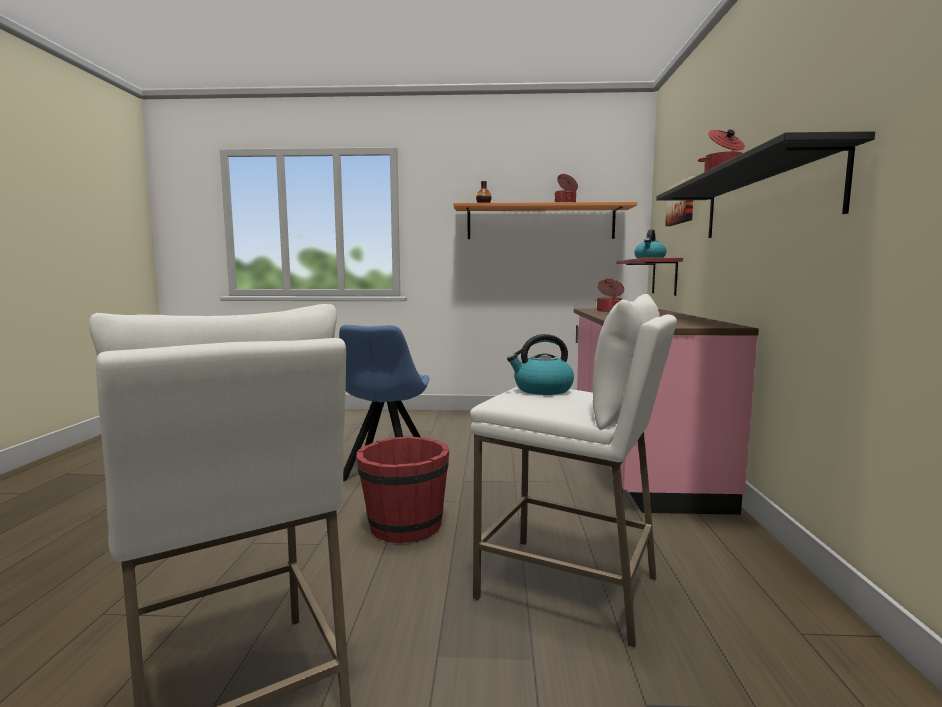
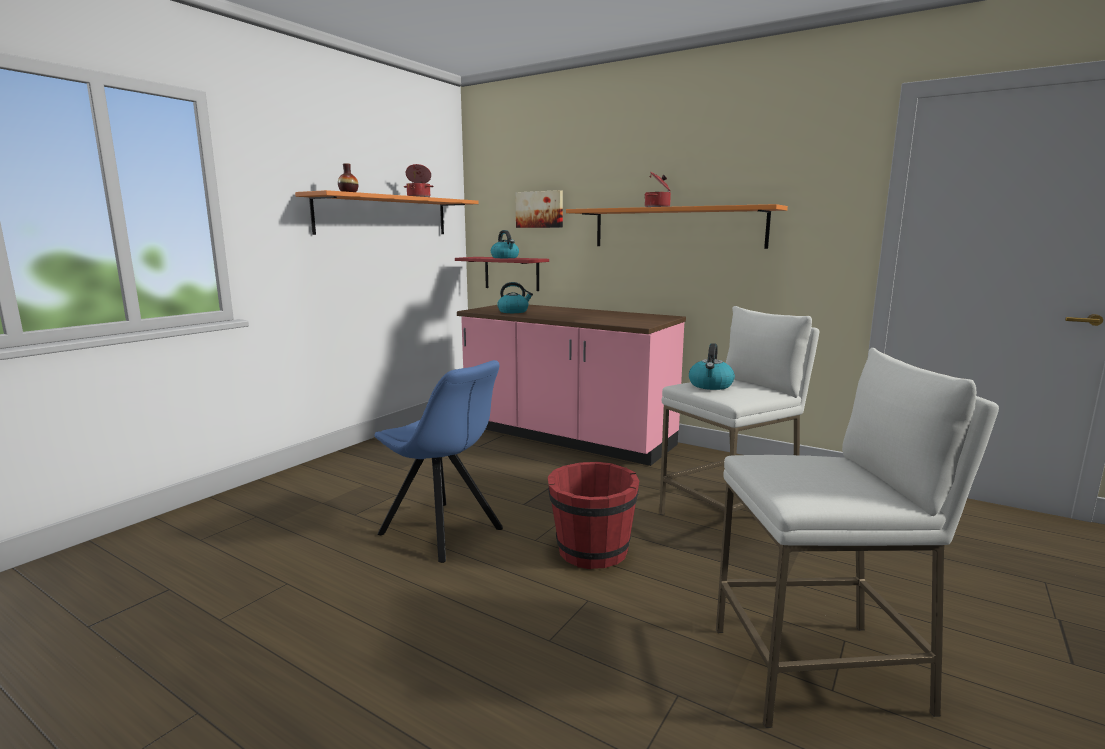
camera: 60 degrees left, 5 degrees up
cooking pot [595,279,624,312] -> kettle [497,282,533,313]
black shelf [656,131,875,238] -> orange shelf [566,204,788,249]

